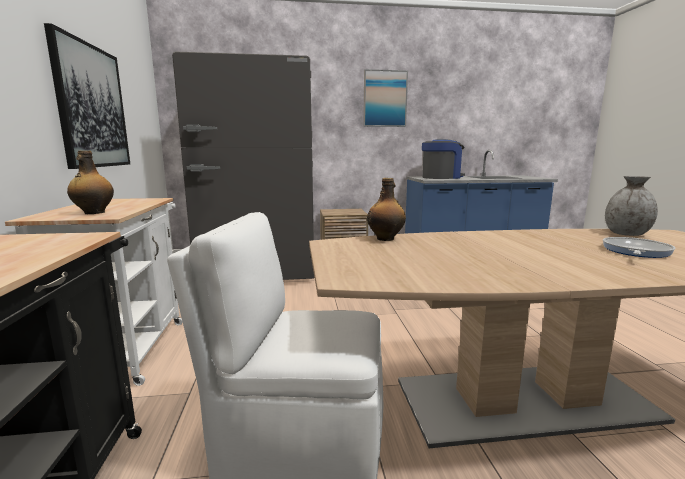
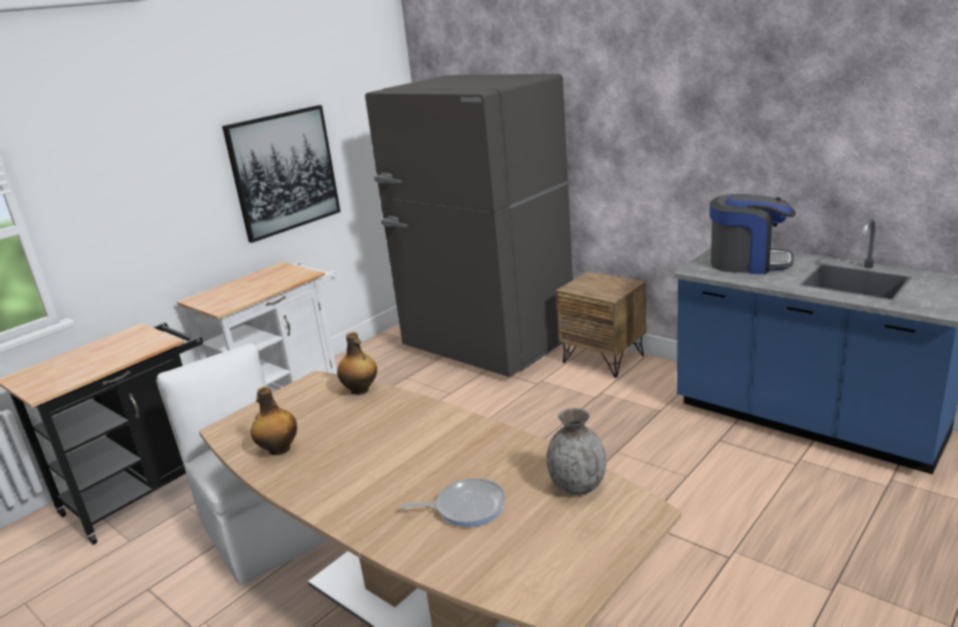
camera: 50 degrees right, 10 degrees up
bottle [67,150,114,214] -> bottle moved to [251,387,297,455]
picture [363,69,408,127] -> none

